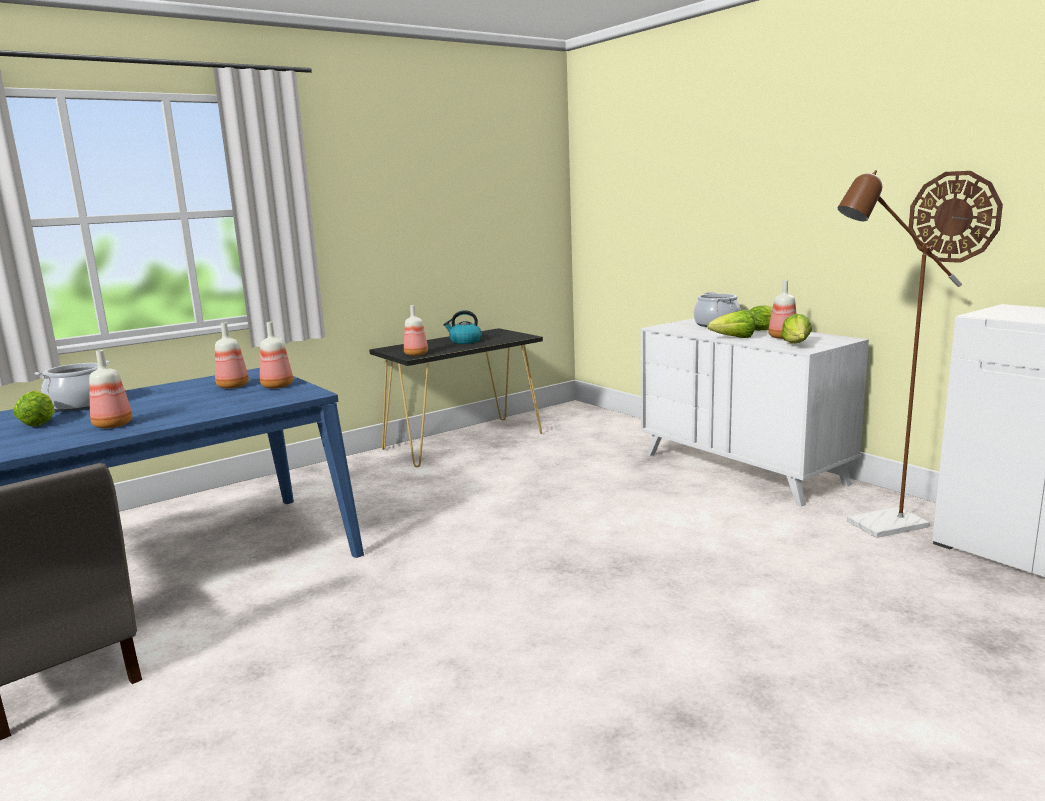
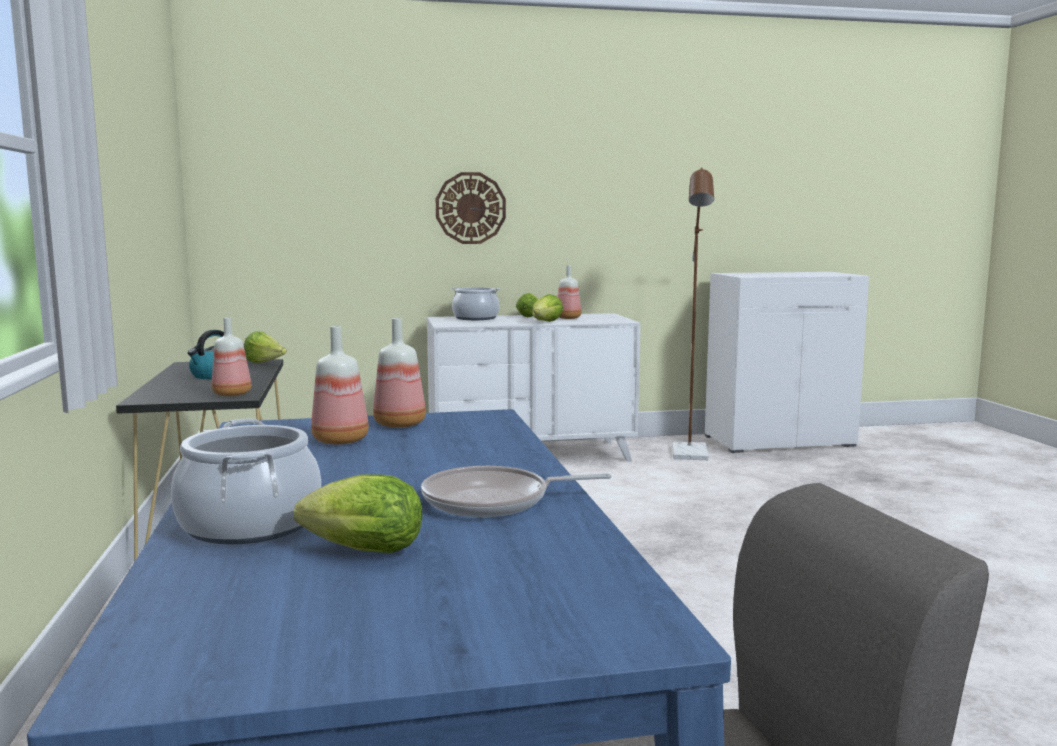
camera: 65 degrees left, 5 degrees down
bottle [89,350,132,428] -> frying pan [421,466,612,517]
lettuce [781,314,812,343] -> lettuce moved to [244,331,286,363]
wall clock [909,171,1003,263] -> wall clock moved to [436,172,506,244]

